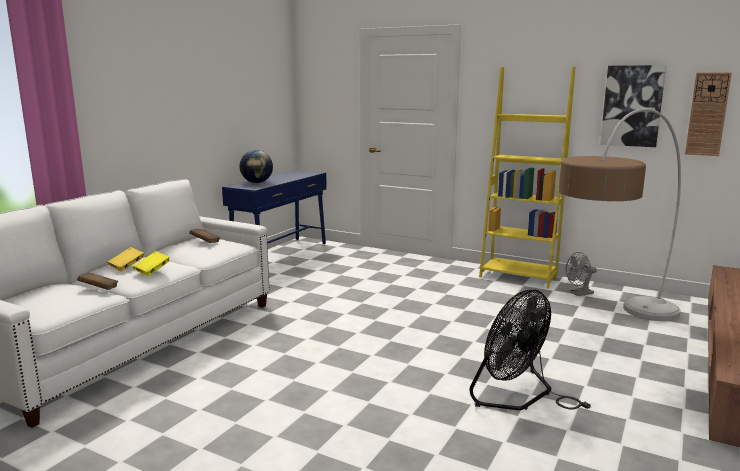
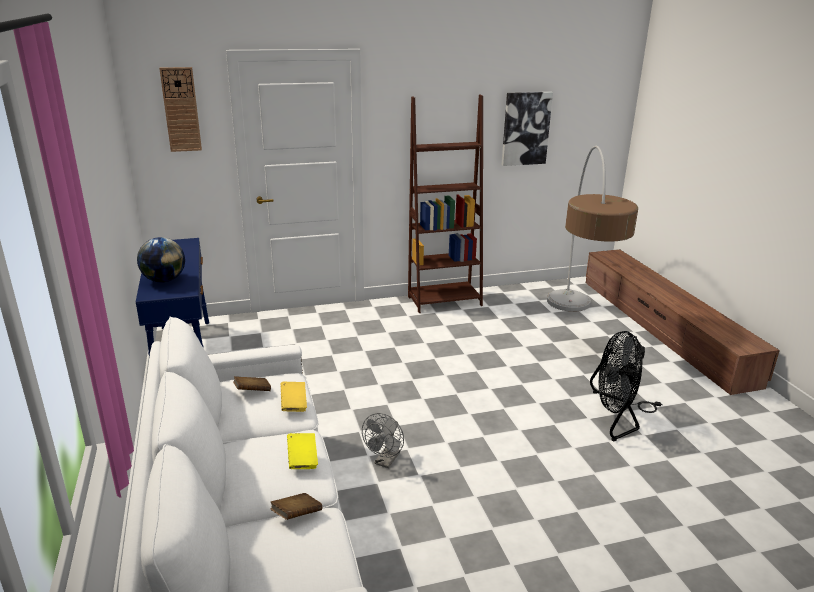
camera: 45 degrees left, 10 degrees up
yellow book [107,247,145,271] -> yellow book moved to [280,382,307,412]
yellow bookcase [479,66,575,289] -> brown bookcase [408,95,483,313]
grey fan [565,252,597,296] -> grey fan moved to [362,413,404,468]
wall clock [685,73,732,156] -> wall clock moved to [159,67,202,152]

